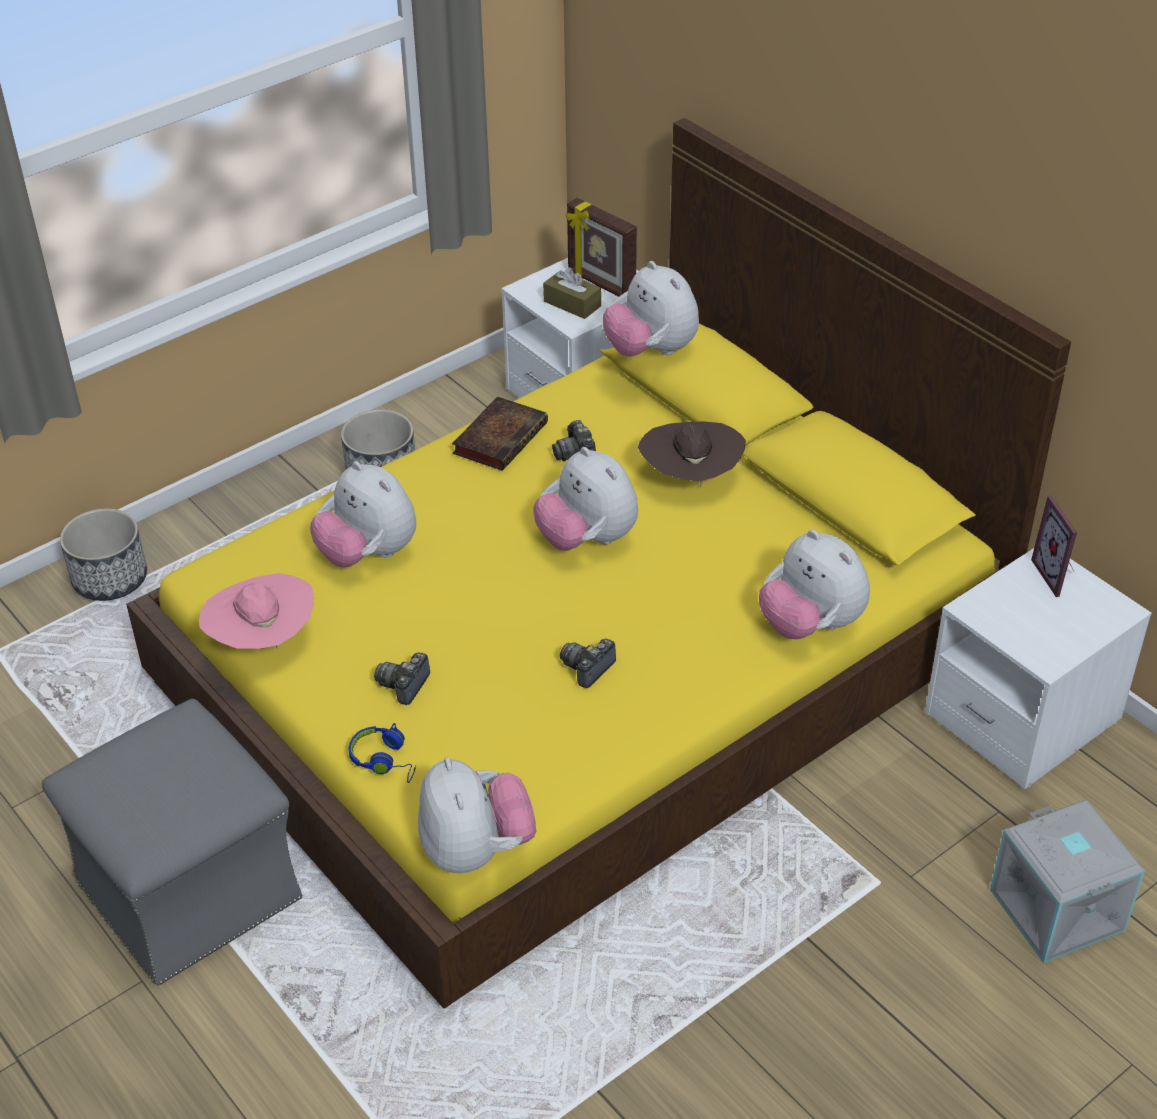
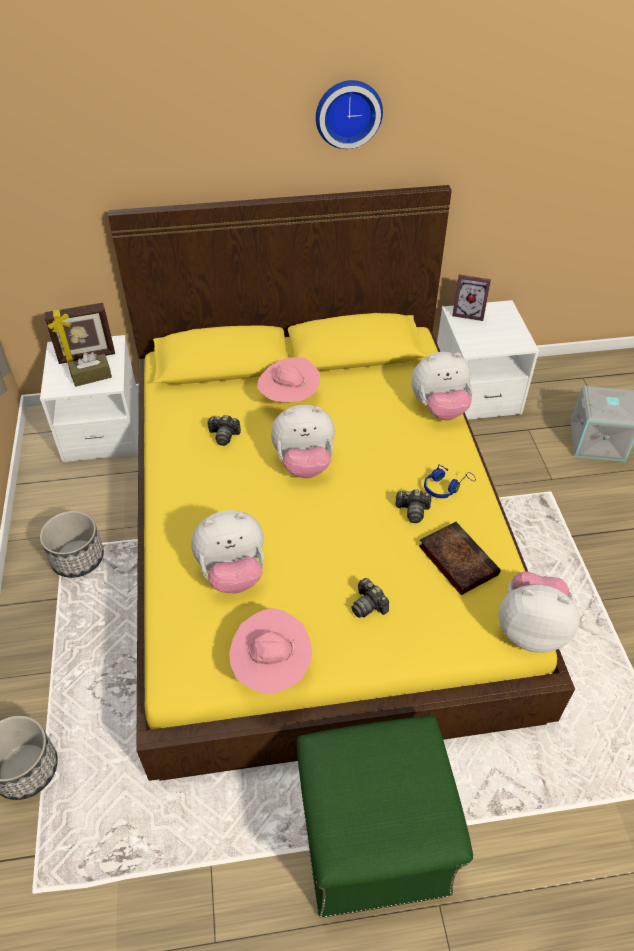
camera: 60 degrees left, 5 degrees up
grey ottoman [42,698,302,986] -> green ottoman [297,716,473,918]
blue headphones [349,723,416,783] -> blue headphones moved to [424,465,476,498]
book [452,397,548,471] -> book moved to [419,522,501,595]
camera [560,639,616,688] -> camera turned 60 degrees counterclockwise [395,489,431,523]
plush toy [603,261,699,357] -> none
brown hat [638,421,746,488] -> pink hat [257,357,320,403]
none -> wall clock [316,80,383,149]

